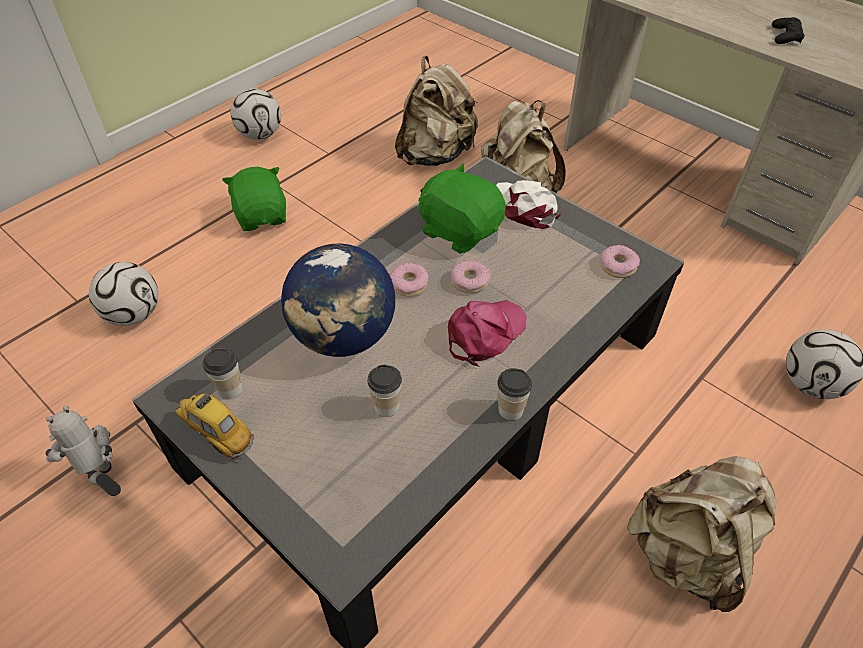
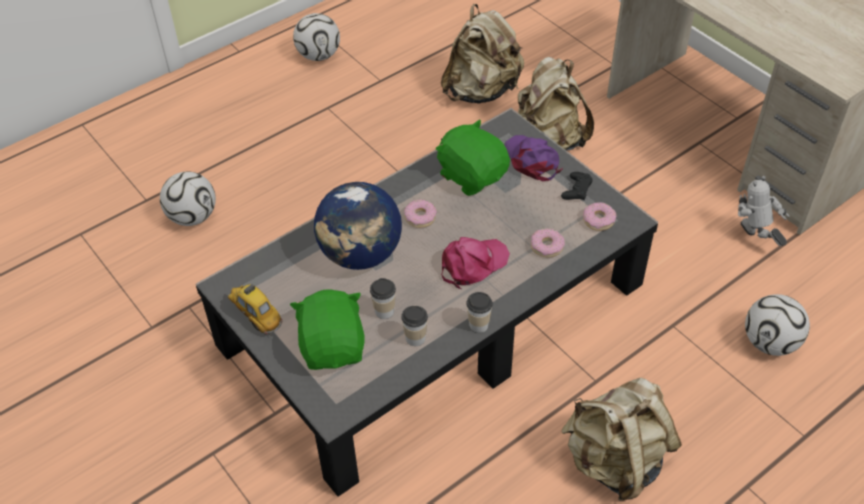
camera: 10 degrees right, 0 degrees up
toy robot [45,405,121,496] -> toy robot moved to [738,176,790,246]
cup [203,348,242,399] -> cup moved to [401,306,428,346]
green plush toy [222,167,286,231] -> green plush toy moved to [290,289,364,370]
donut [451,260,491,293] -> donut moved to [531,228,565,257]
white cap [496,180,562,229] -> purple cap [504,135,563,181]
black game controller [772,17,805,44] -> black game controller moved to [561,172,593,200]

